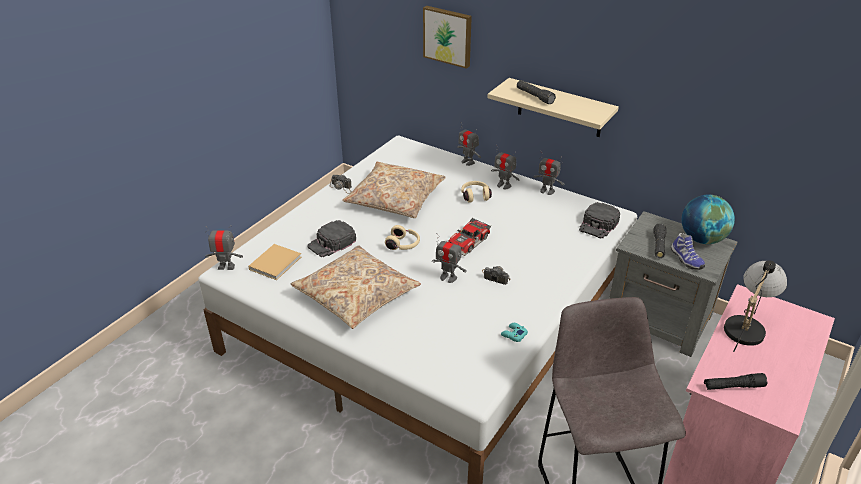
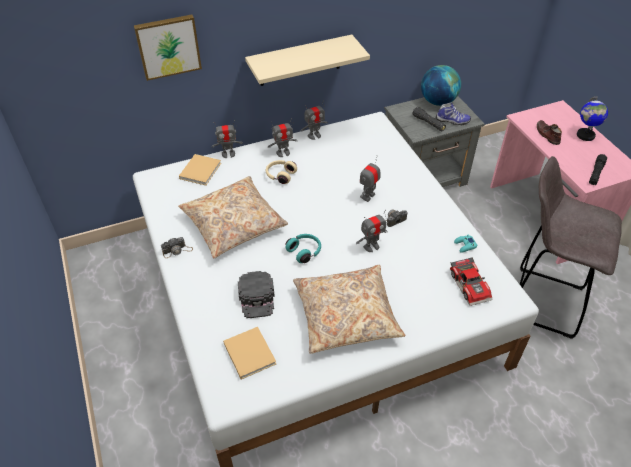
camera: 55 degrees left, 10 degrees up
toy robot [205,225,243,270] -> toy robot moved to [360,162,380,202]
beige headphones [385,225,420,250] -> turquoise headphones [285,234,321,263]
toy car [448,218,491,256] -> toy car moved to [450,258,493,306]
black flashlight [517,80,556,104] -> none
black cap [579,202,620,239] -> none
table lamp [724,260,787,352] -> brown shoe [537,120,562,145]
none -> beige book [179,154,221,186]
none -> globe [577,96,608,141]

